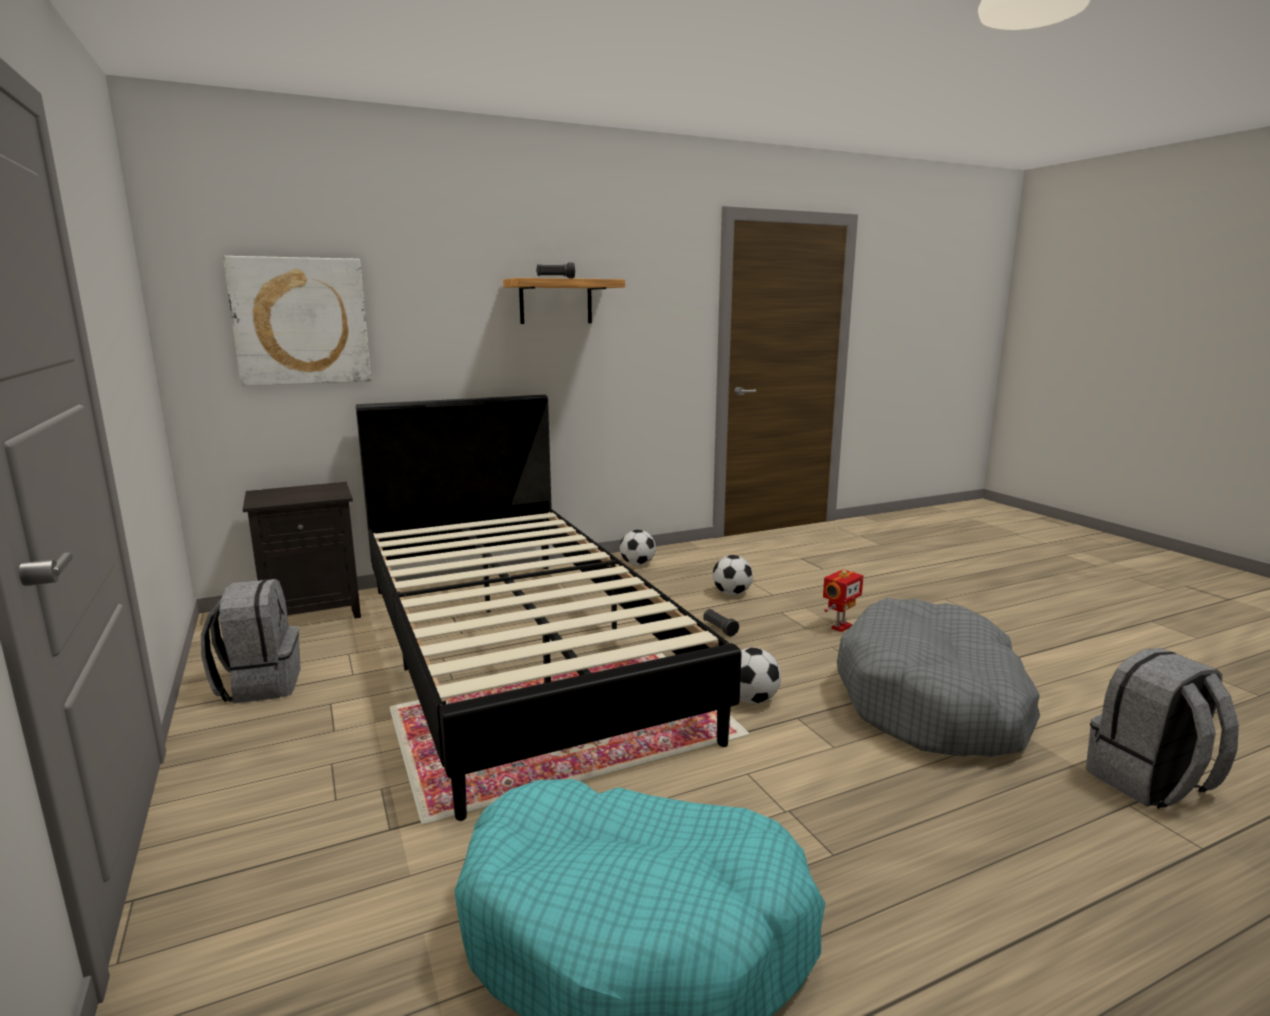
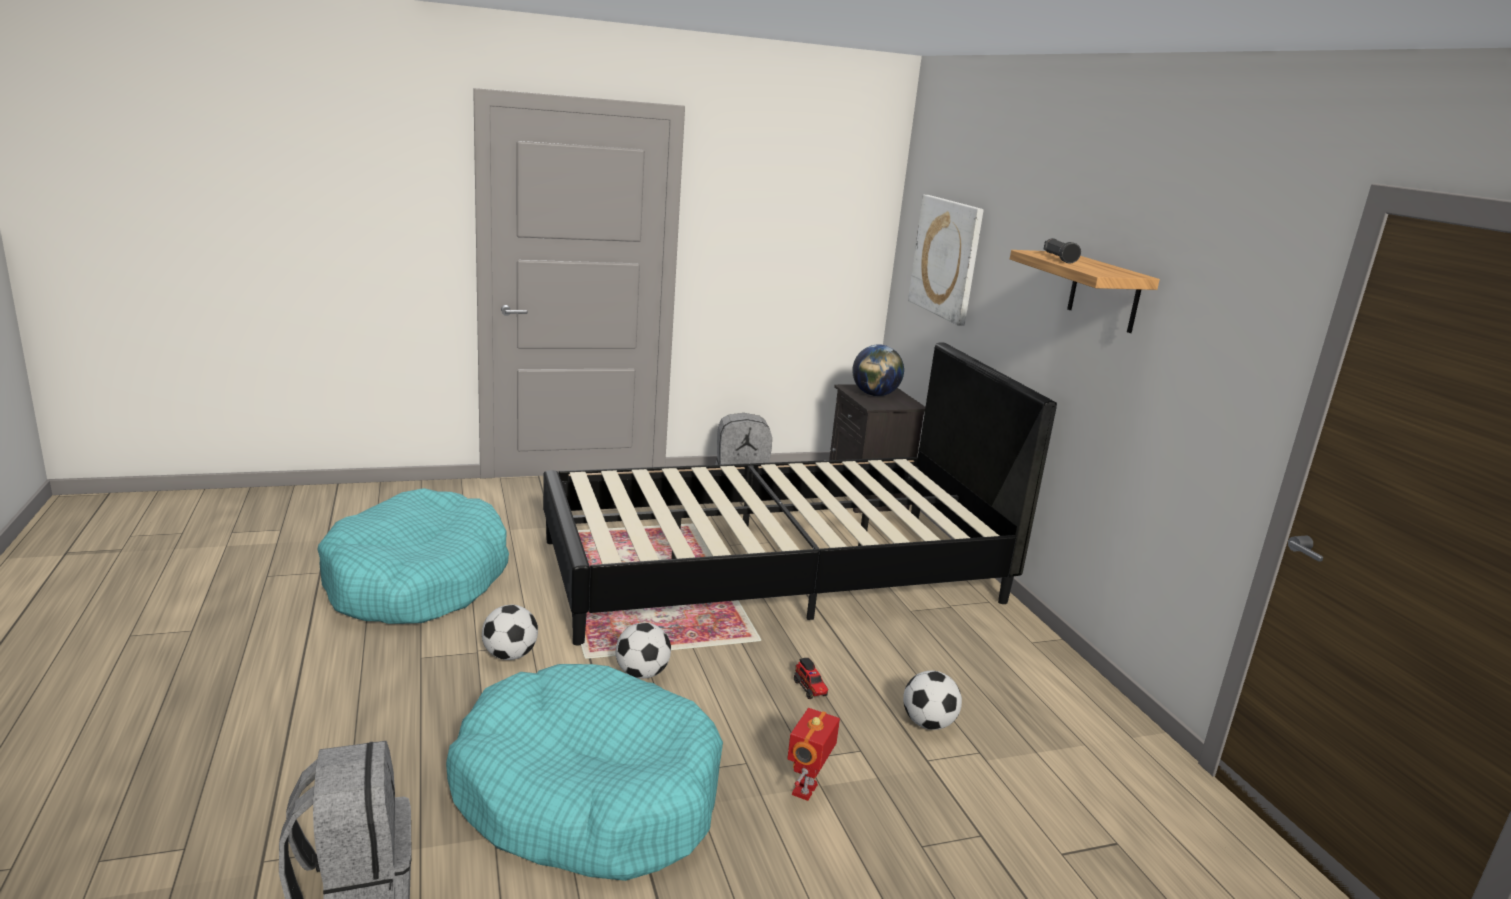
camera: 95 degrees right, 5 degrees up
football [620,530,656,566] -> football moved to [482,605,538,660]
black flashlight [704,609,739,637] -> toy truck [794,658,828,699]
toy robot [823,570,863,632] -> toy robot turned 60 degrees clockwise [787,708,840,801]
grey dog bed [837,598,1040,757] -> turquoise dog bed [446,664,723,881]
none -> globe [852,344,904,396]

